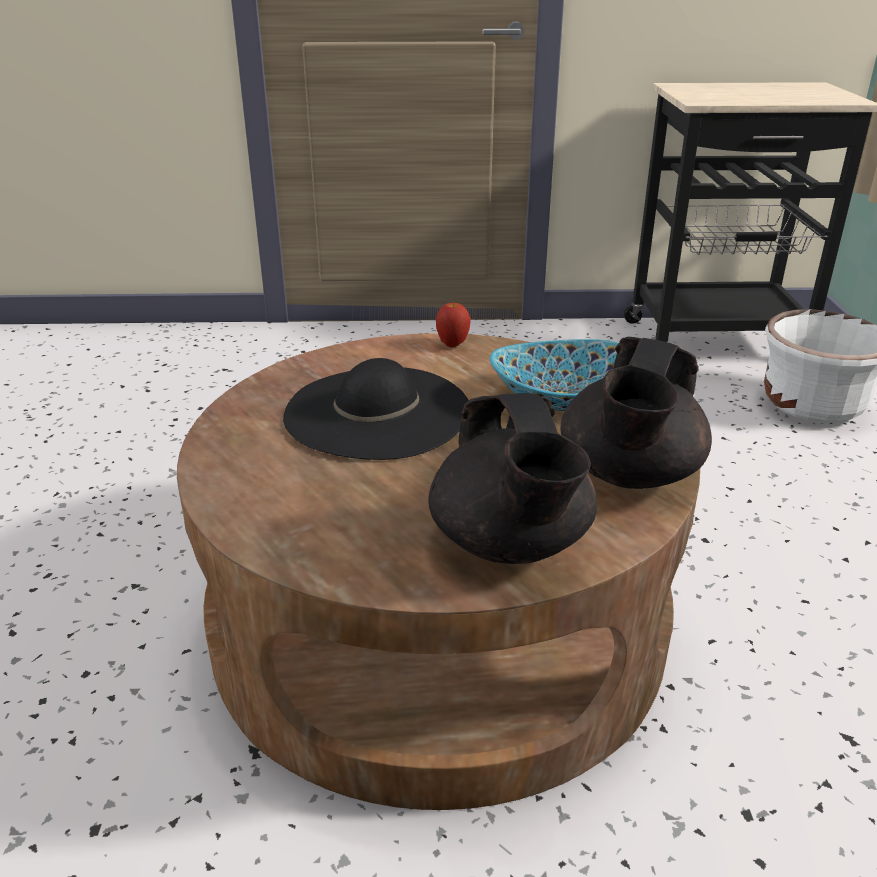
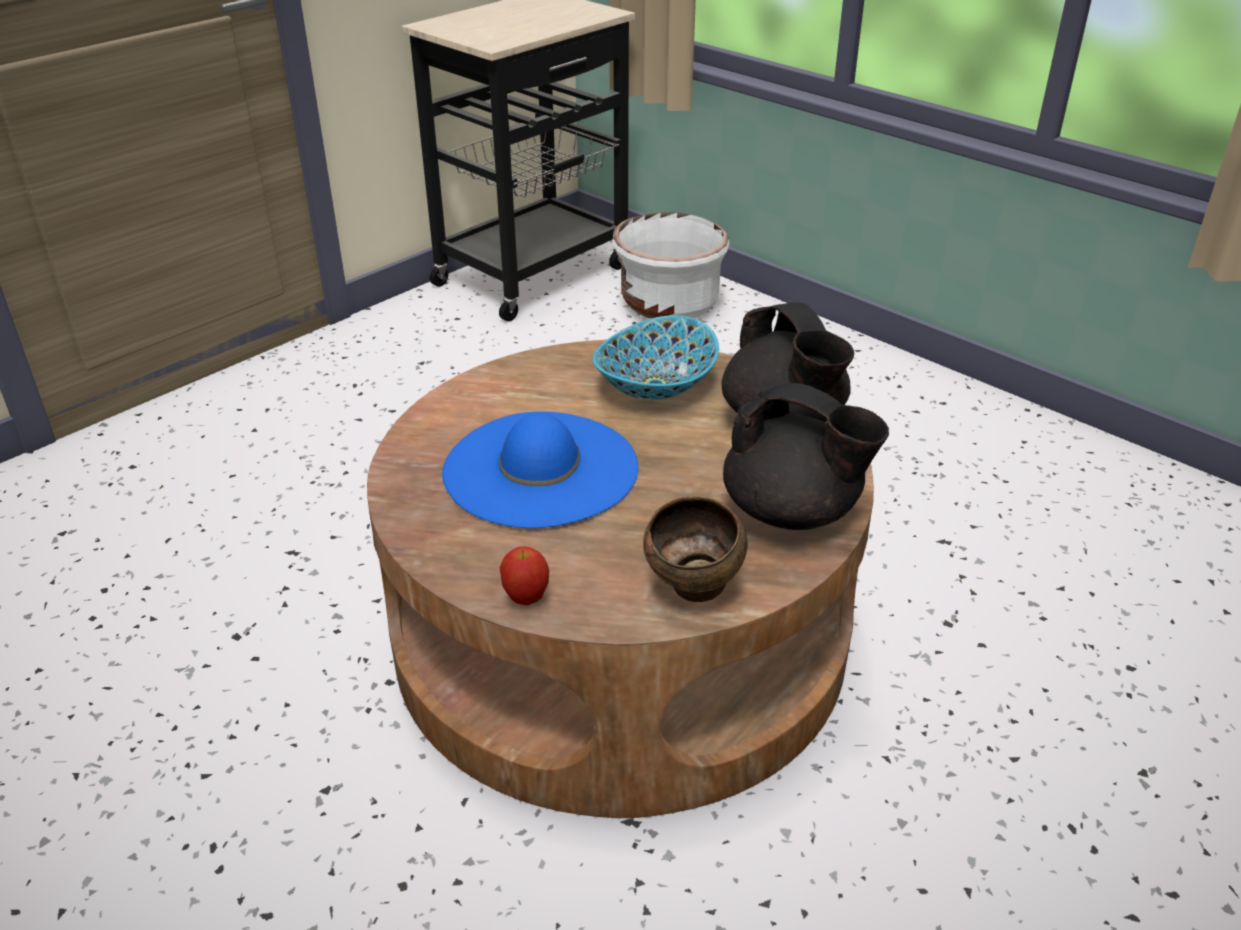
camera: 45 degrees left, 5 degrees up
black hat [283,358,469,460] -> blue hat [442,411,638,528]
apple [436,303,471,347] -> apple moved to [500,547,549,605]
none -> brown bowl [643,496,748,602]

